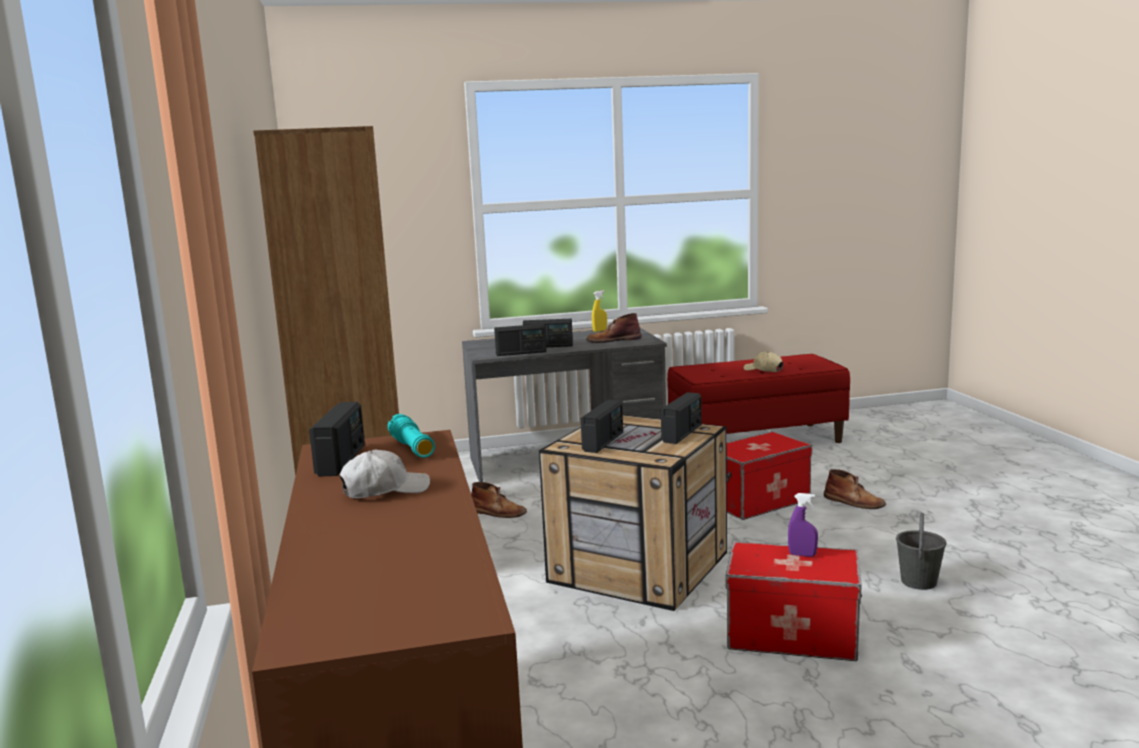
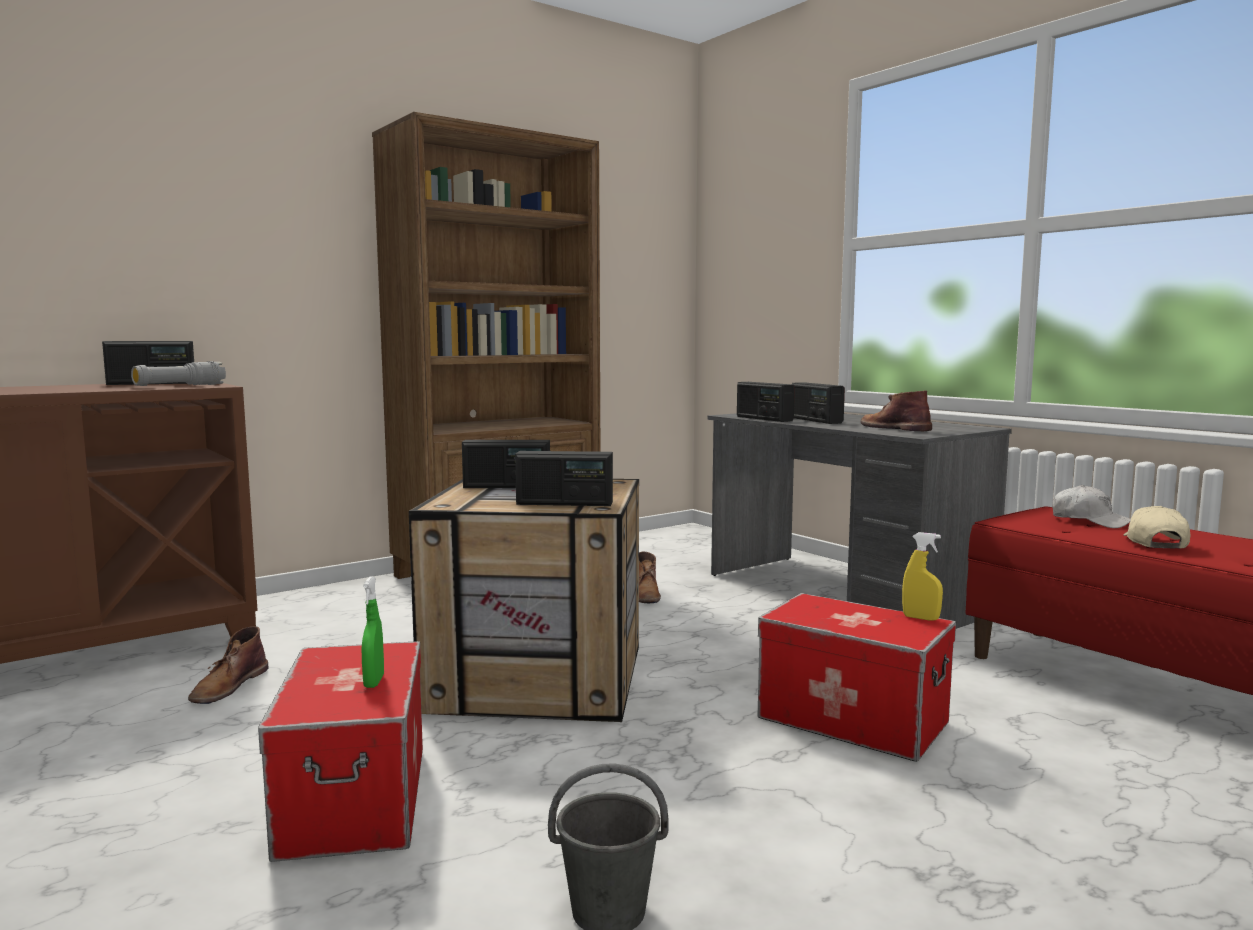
camera: 65 degrees right, 5 degrees down
white cap [340,449,430,498] -> white cap moved to [1052,485,1131,528]
turquoise flashlight [388,414,435,458] -> grey flashlight [131,361,226,386]
yellow spray bottle [592,290,607,332] -> yellow spray bottle moved to [902,532,943,621]
purple spray bottle [788,493,818,557] -> green spray bottle [362,576,384,688]
brown boot [824,469,886,509] -> brown boot moved to [188,626,269,704]

